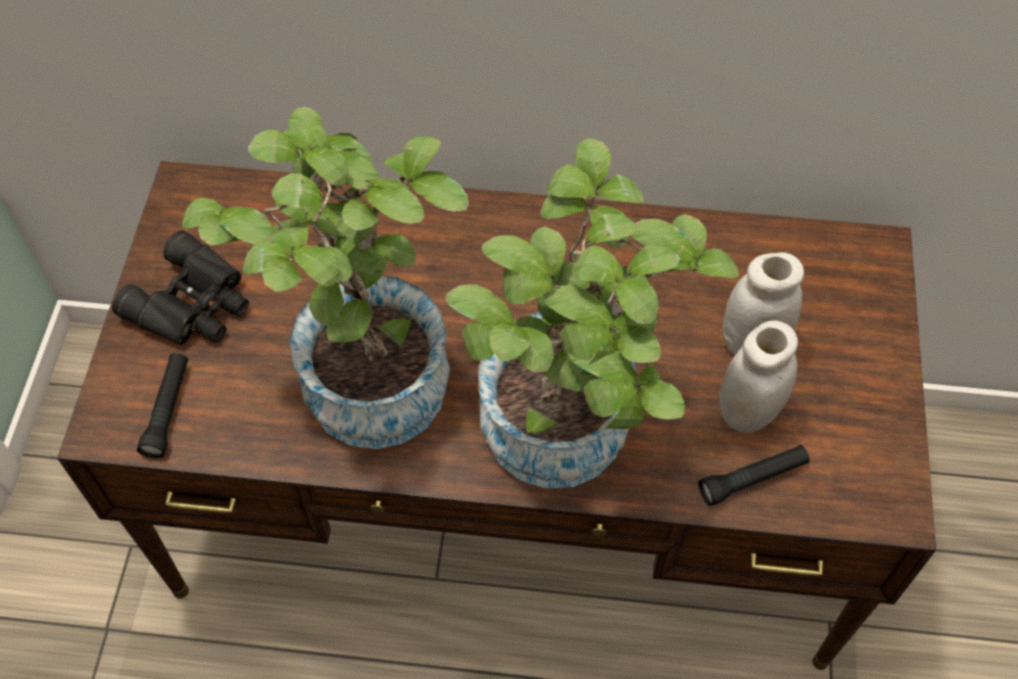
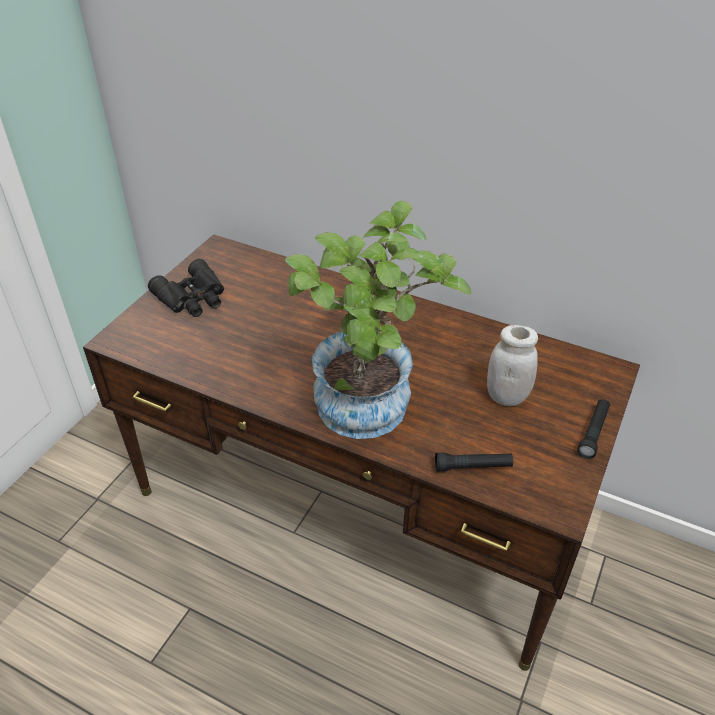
camera: 20 degrees right, 15 degrees down
black flashlight [137,353,188,459] -> black flashlight moved to [577,399,610,459]
potted plant [182,107,469,449] -> none
white jar [719,320,798,433] -> none

